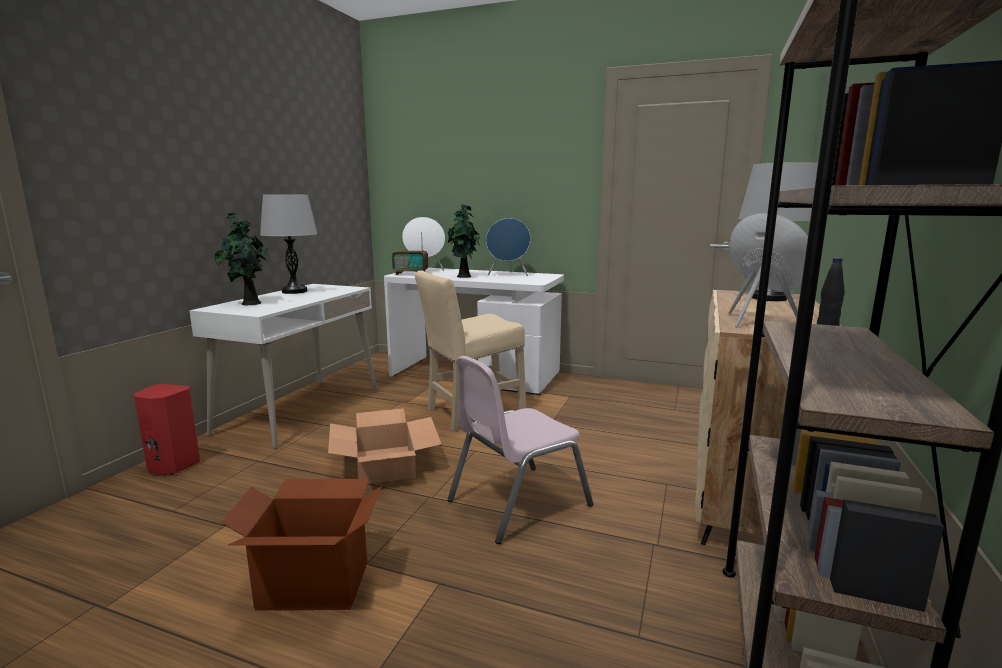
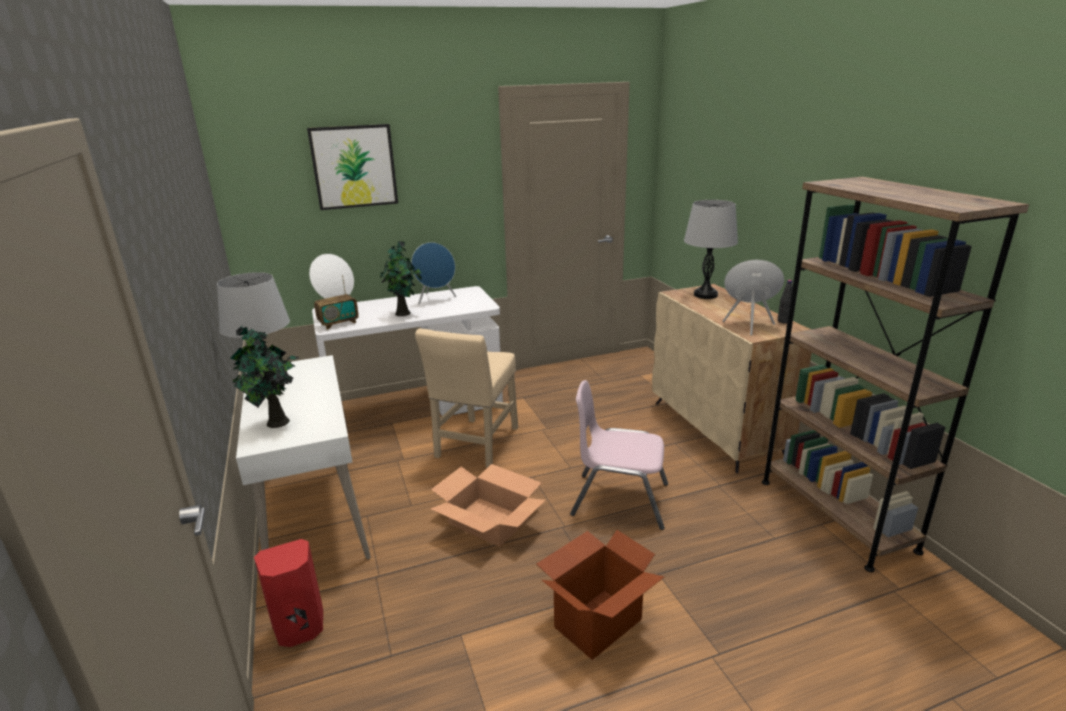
camera: 40 degrees left, 10 degrees up
pink chair [448,356,593,544] -> pink chair turned 90 degrees clockwise [570,380,668,530]
none -> picture [307,124,398,210]

